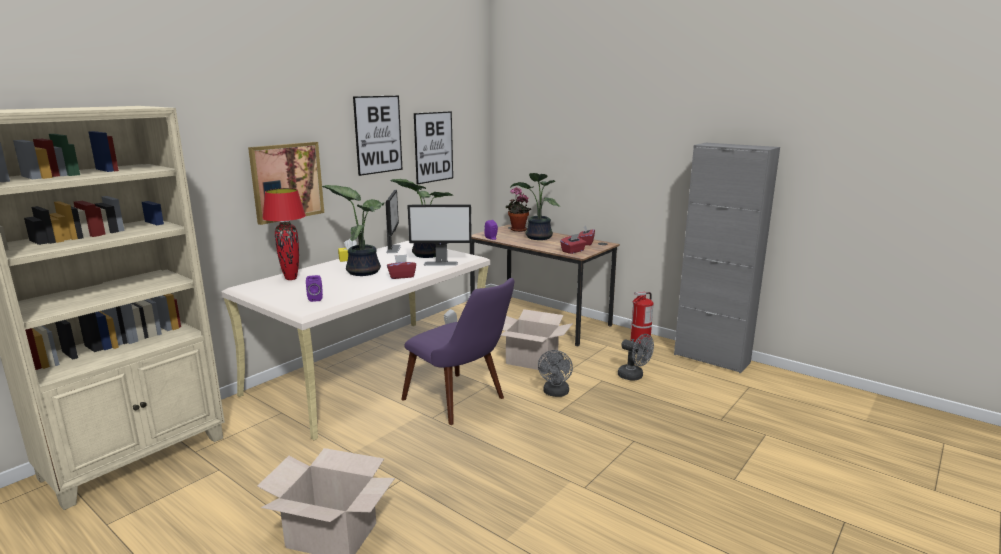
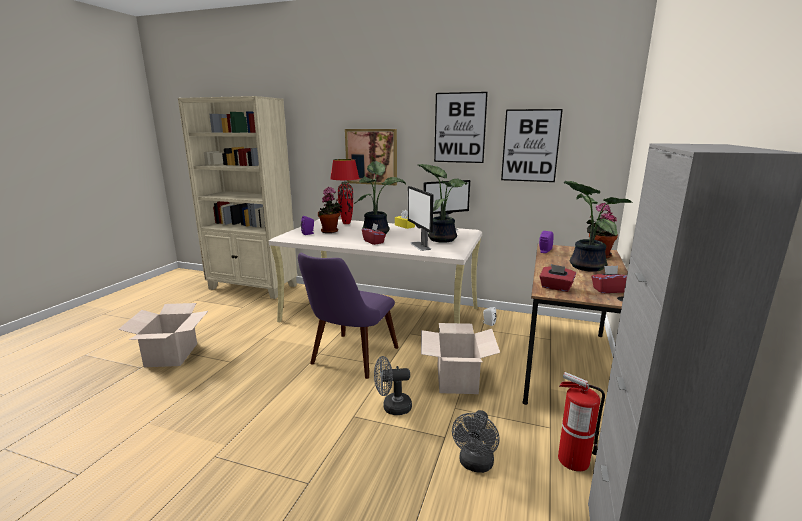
camera: 70 degrees right, 0 degrees up
none -> potted plant [318,187,342,233]

